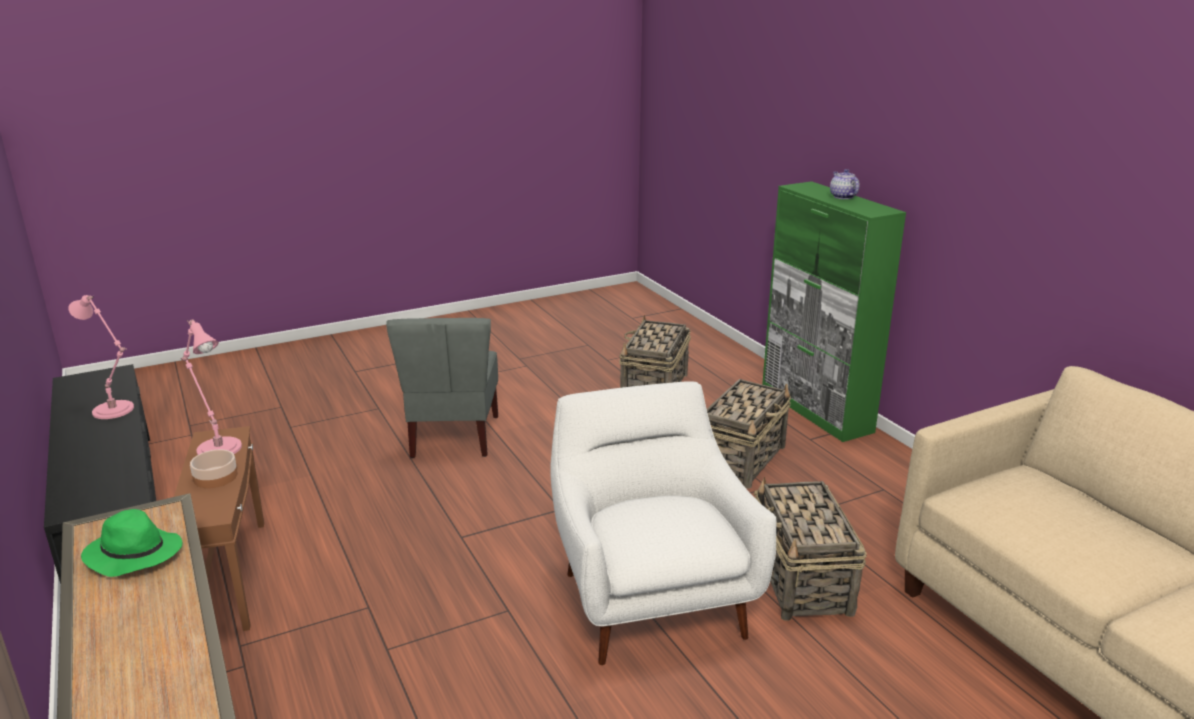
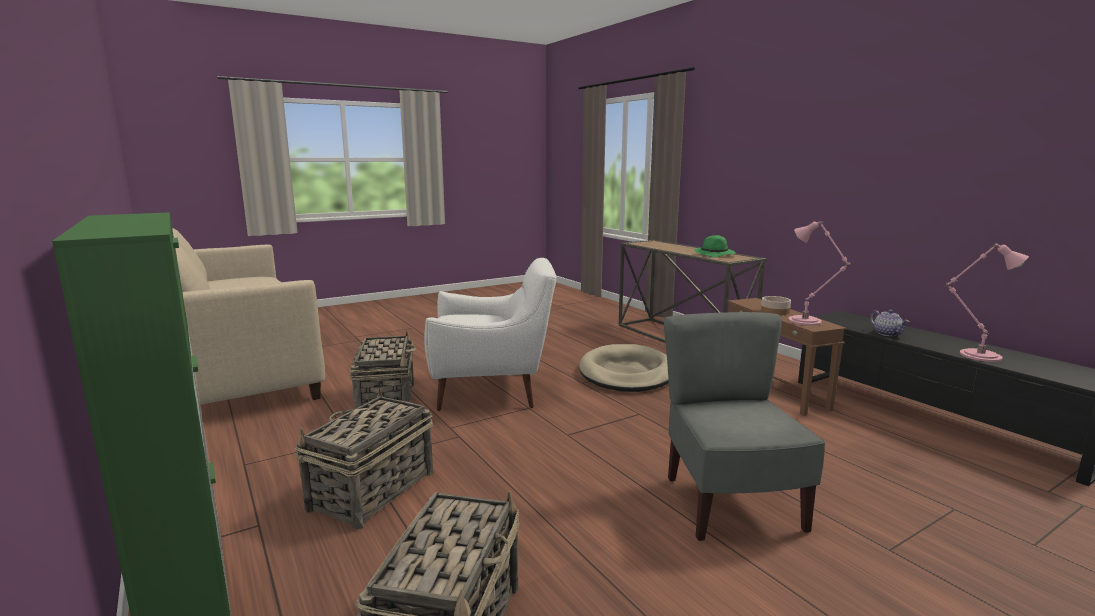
camera: 175 degrees right, 10 degrees down
white armchair [550,381,777,665] -> white armchair turned 75 degrees counterclockwise [424,258,556,411]
teapot [830,169,860,199] -> teapot moved to [870,310,910,336]
none -> beige dog bed [579,344,669,392]

